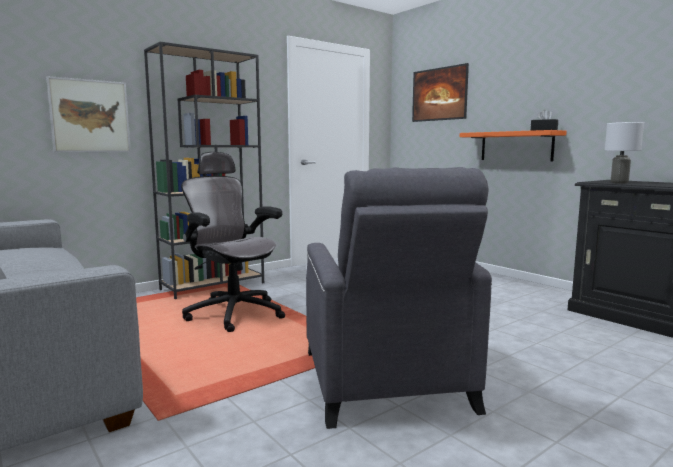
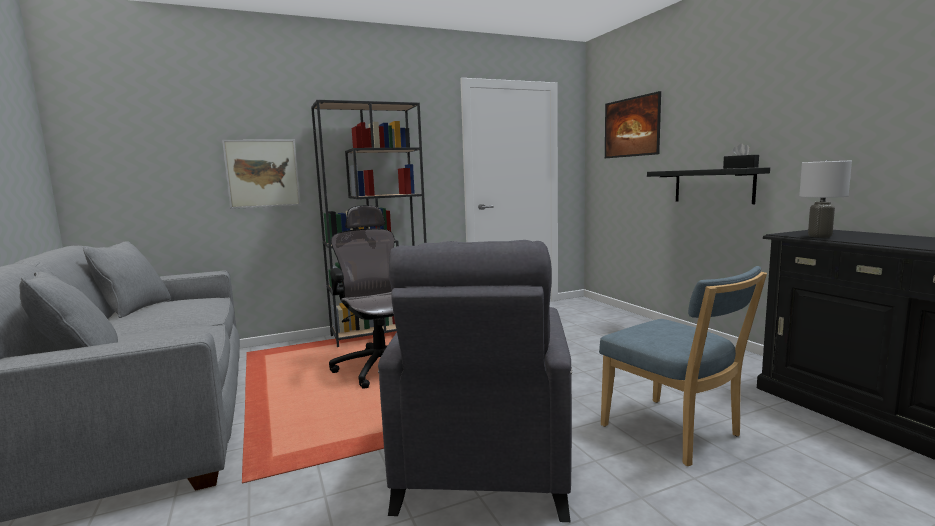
camera: 15 degrees right, 0 degrees up
orange shelf [460,130,567,161] -> black shelf [647,167,770,204]
none -> blue chair [599,266,767,466]

